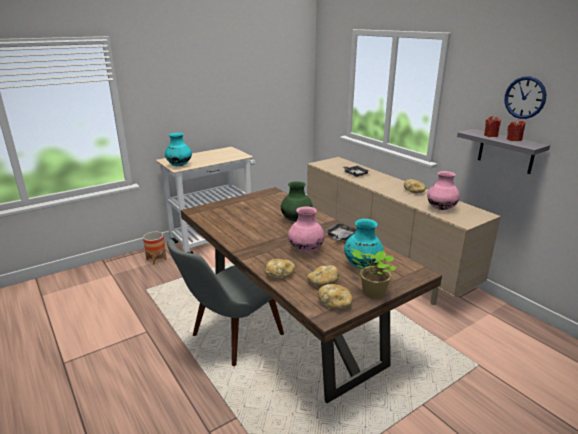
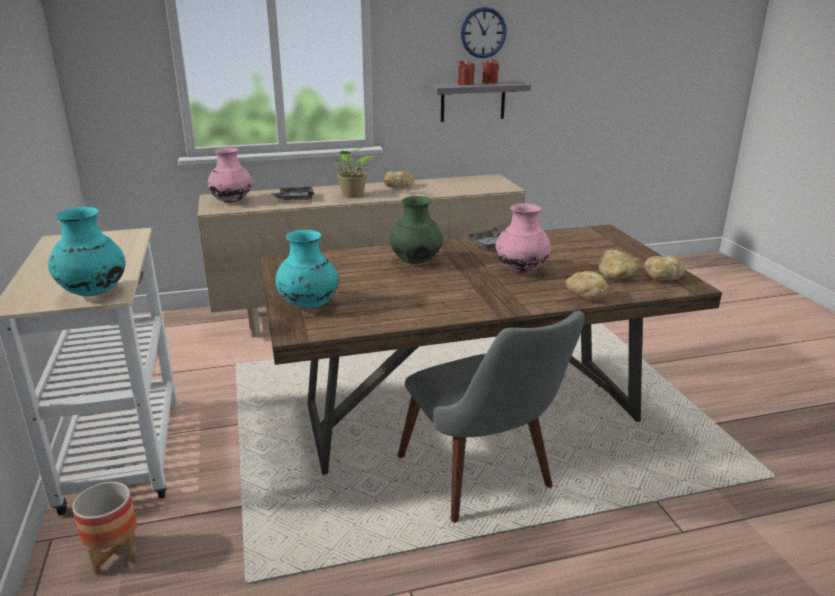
camera: 70 degrees left, 0 degrees up
turquoise vase [344,219,384,269] -> turquoise vase moved to [275,230,338,308]
potted plant [351,249,396,299] -> potted plant moved to [333,148,373,198]
pink vase [427,171,460,210] -> pink vase moved to [208,148,252,202]

